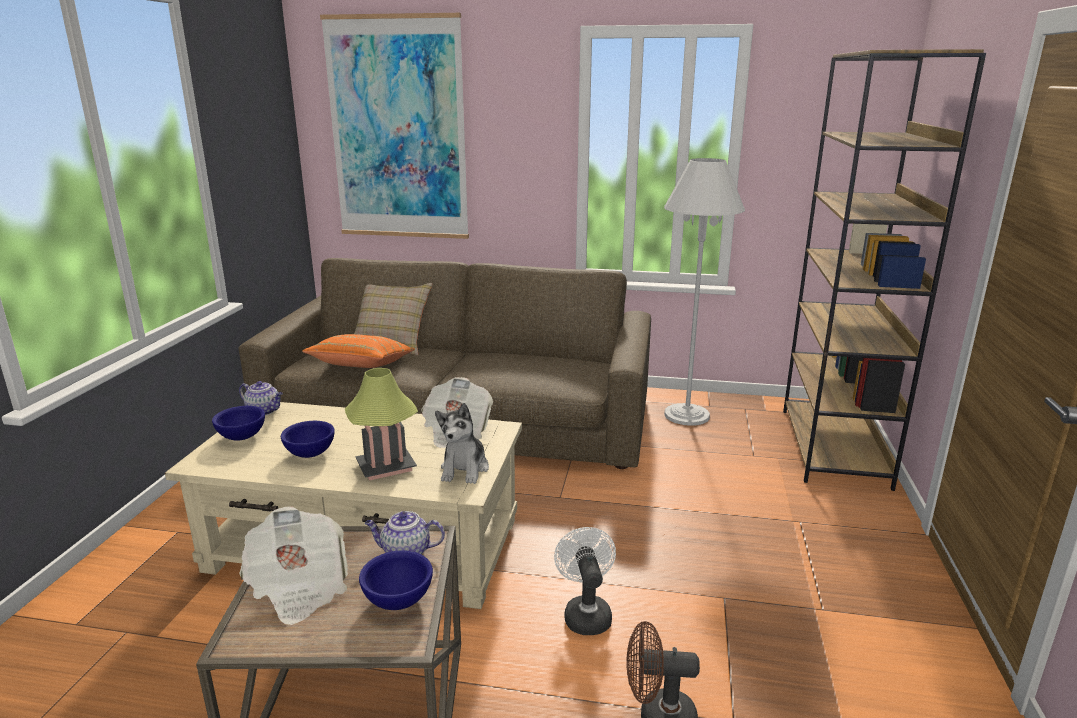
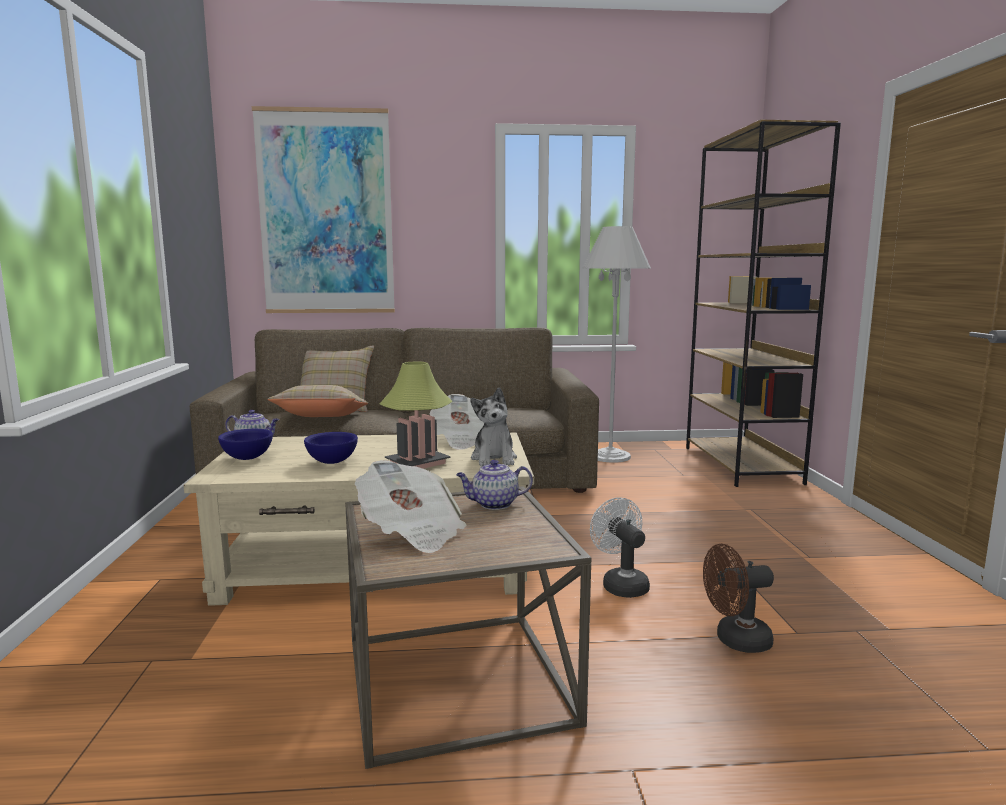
camera: 15 degrees left, 10 degrees down
orange pillow [302,334,415,368] -> beige pillow [268,385,368,417]
blue bowl [359,551,433,610] -> none

